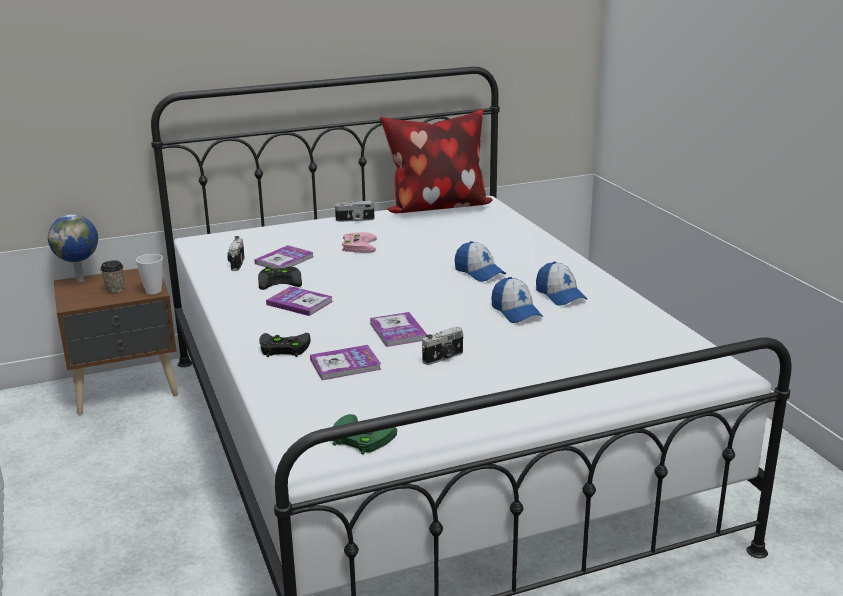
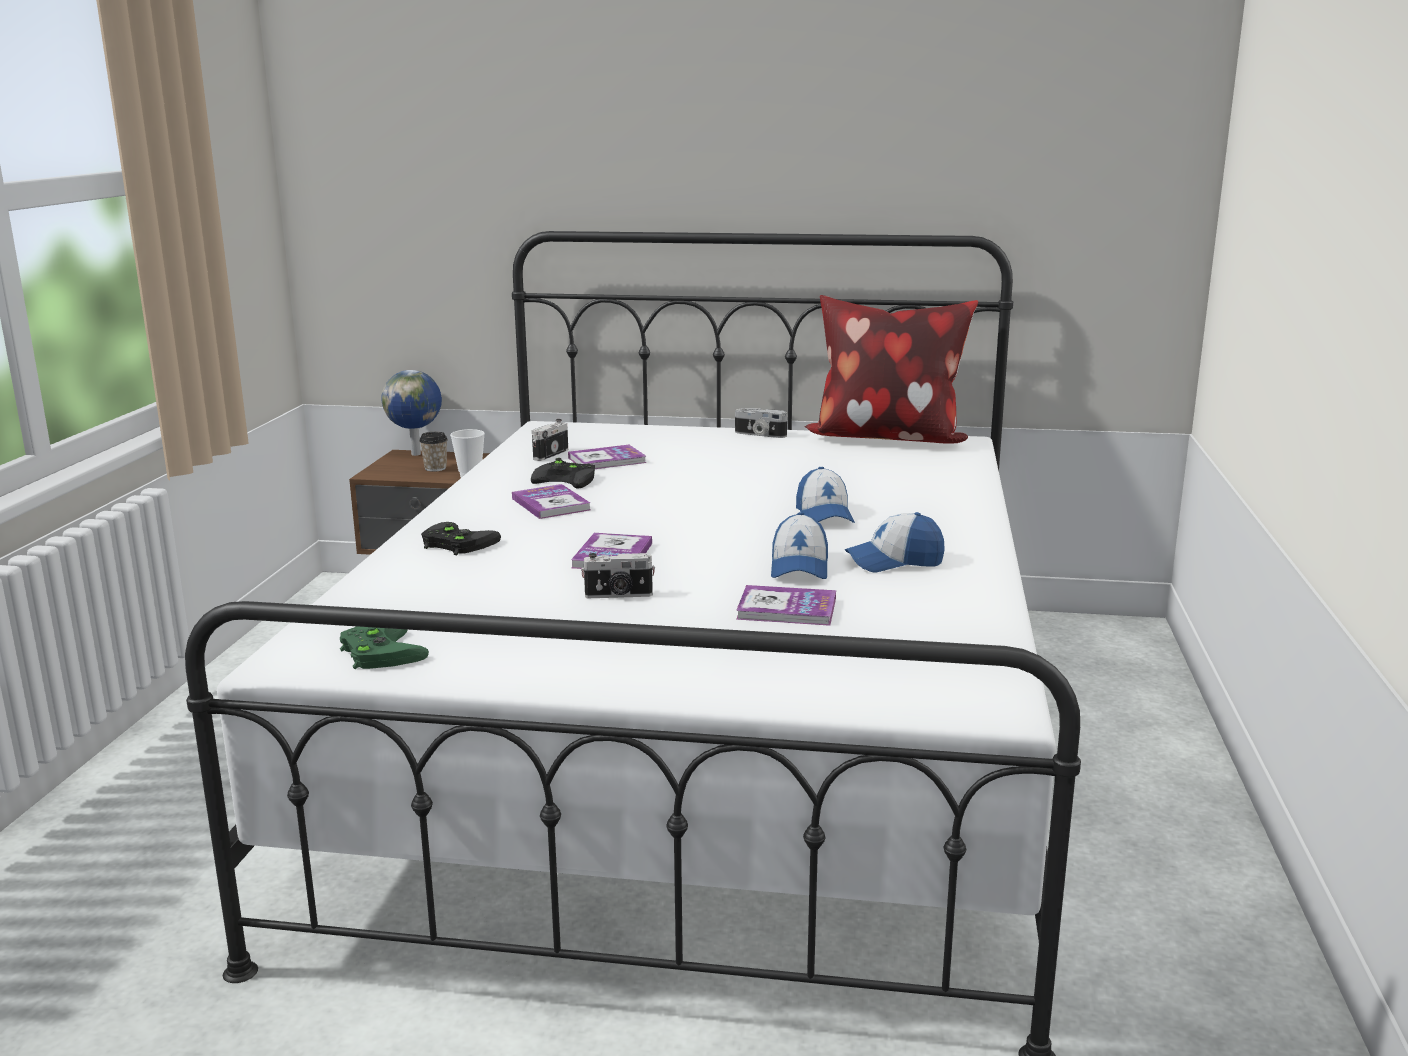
camera: 30 degrees right, 5 degrees down
book [310,345,382,380] -> book moved to [736,585,836,626]
pink game controller [342,232,377,253] -> none
cap [536,262,587,306] -> cap turned 75 degrees clockwise [845,512,945,573]

